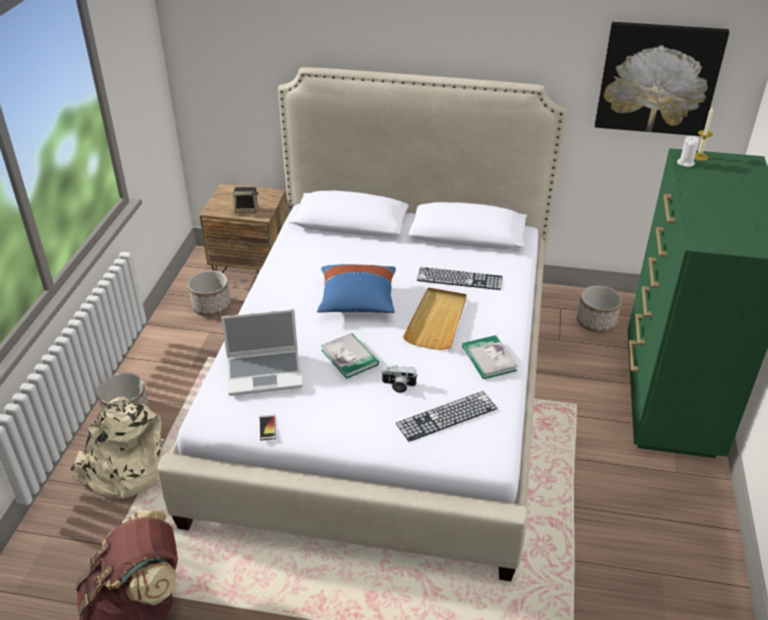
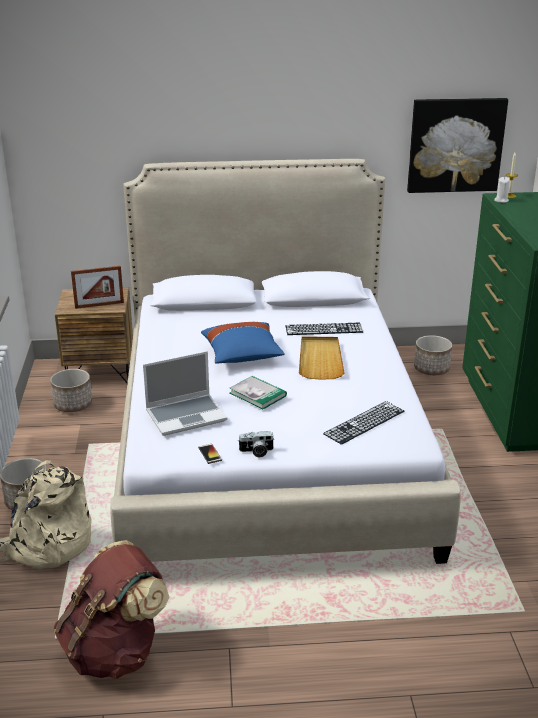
camera: 15 degrees left, 10 degrees down
speaker [233,187,258,213] -> picture frame [71,266,124,309]
camera [381,365,418,393] -> camera moved to [239,431,275,457]
book [462,335,518,379] -> none

